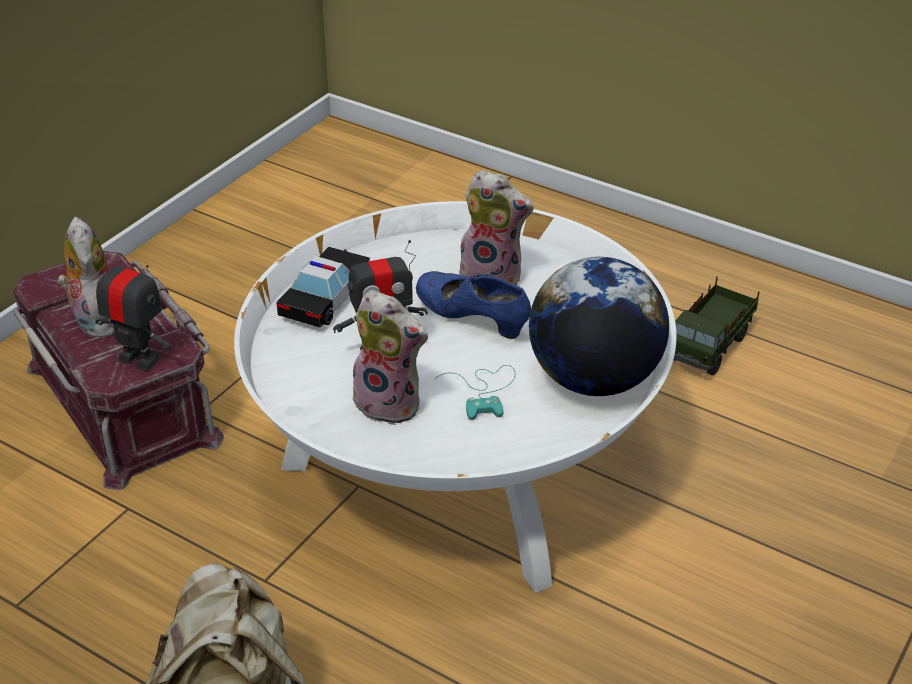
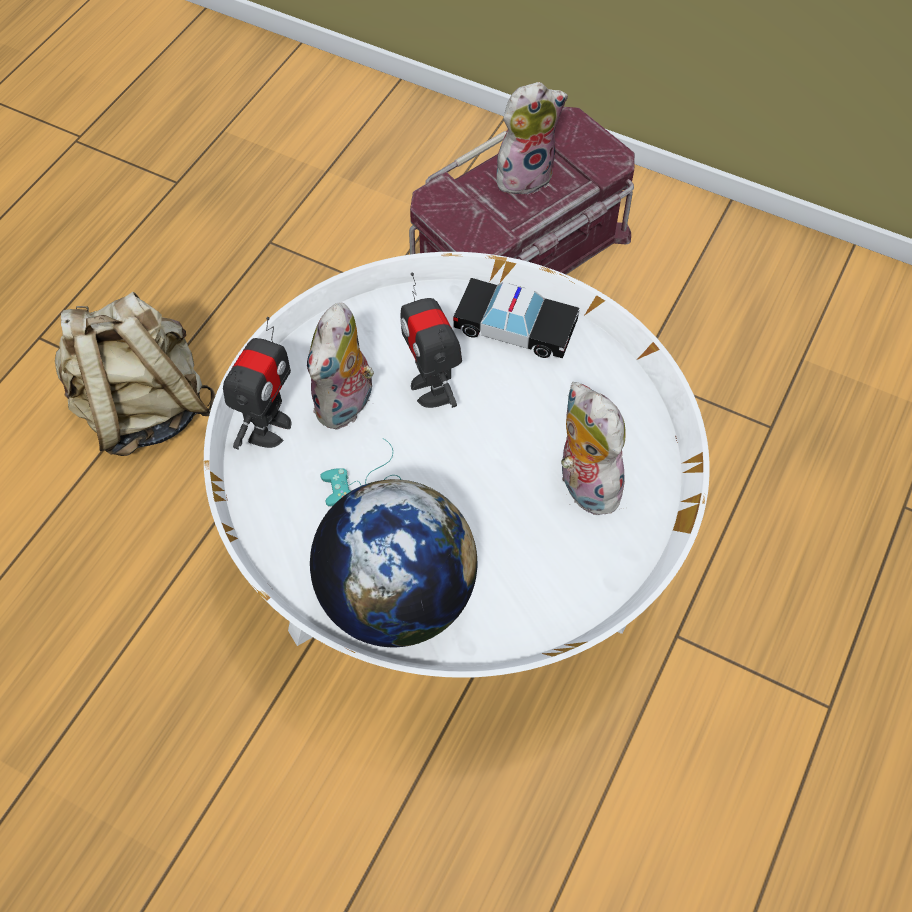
camera: 85 degrees right, 20 degrees up
toy robot [95,251,171,371] -> toy robot moved to [223,317,291,450]
blue shoe [416,271,531,339] -> none
plush toy [456,170,534,285] -> plush toy turned 135 degrees clockwise [561,382,626,515]
toy truck [673,276,759,375] -> none

